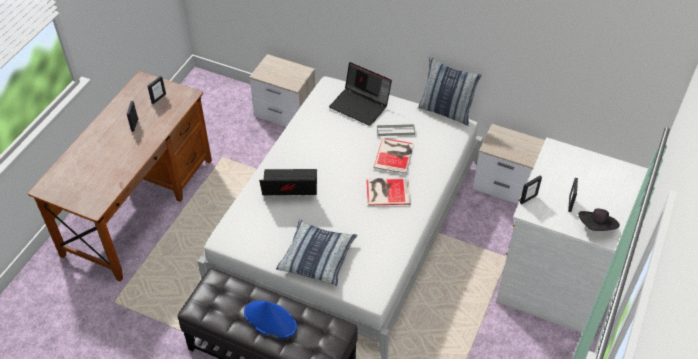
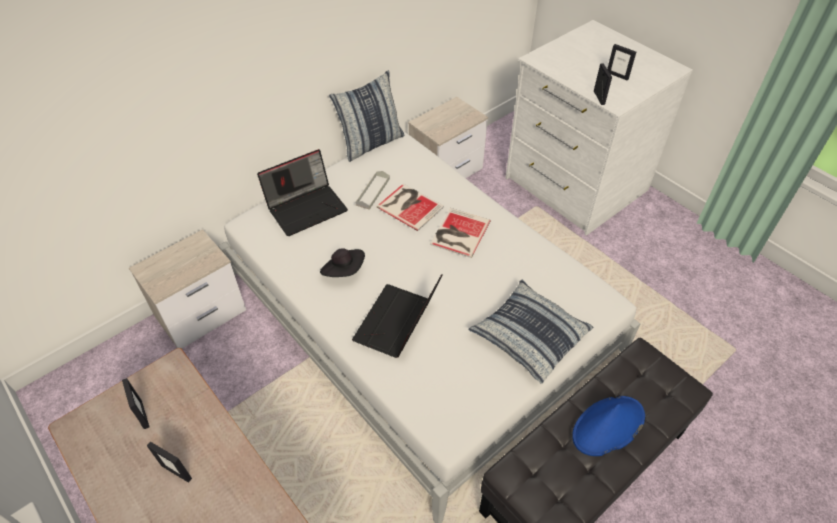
camera: 65 degrees left, 0 degrees up
black hat [578,209,620,231] -> black hat moved to [320,248,365,277]

